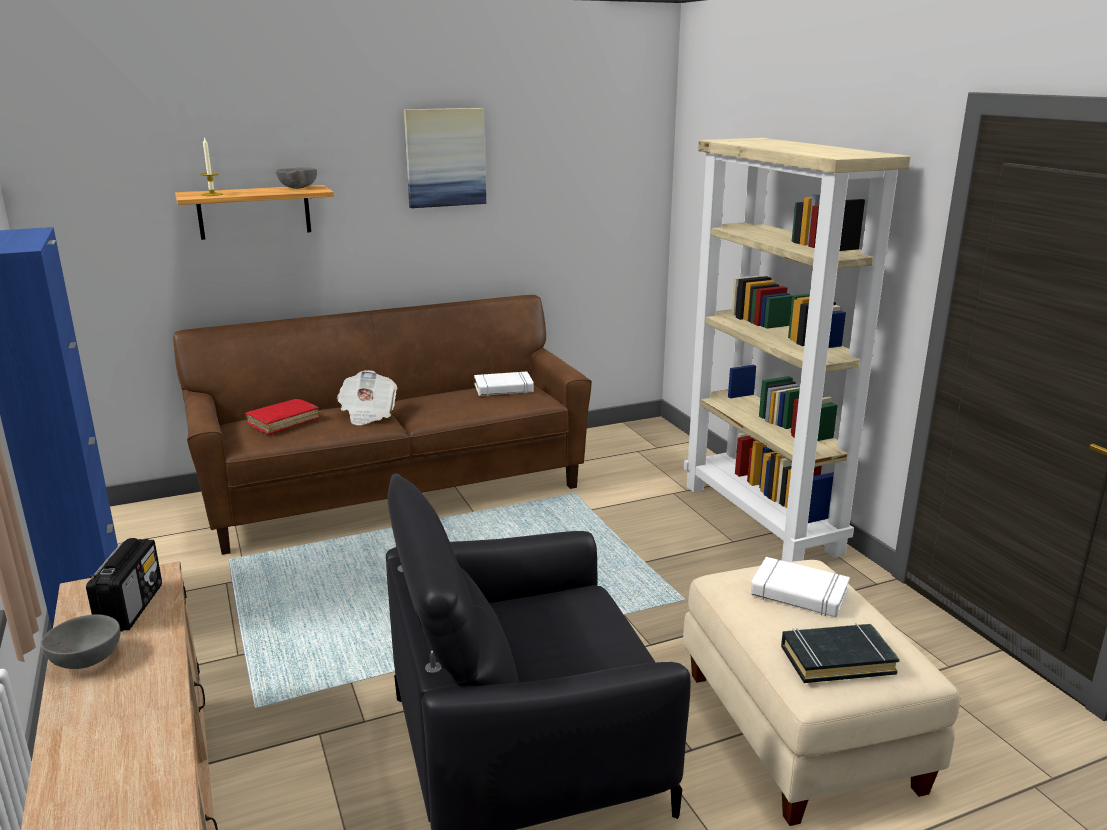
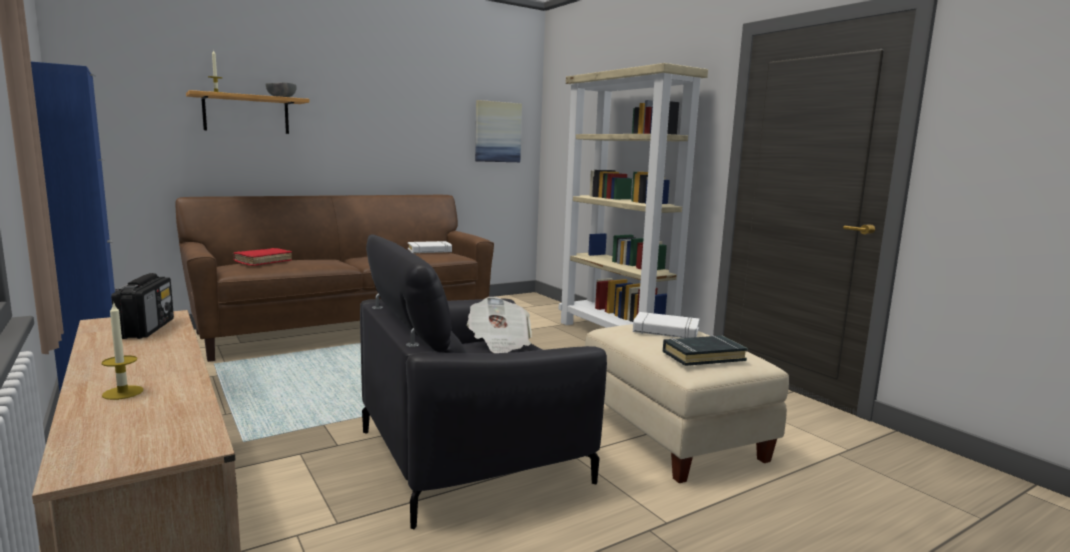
camera: 10 degrees left, 10 degrees down
grey bowl [40,614,121,669] -> none
newspaper [337,370,397,425] -> newspaper moved to [467,297,532,353]
picture [404,108,486,208] -> picture moved to [475,100,522,162]
none -> candle [102,302,143,400]

